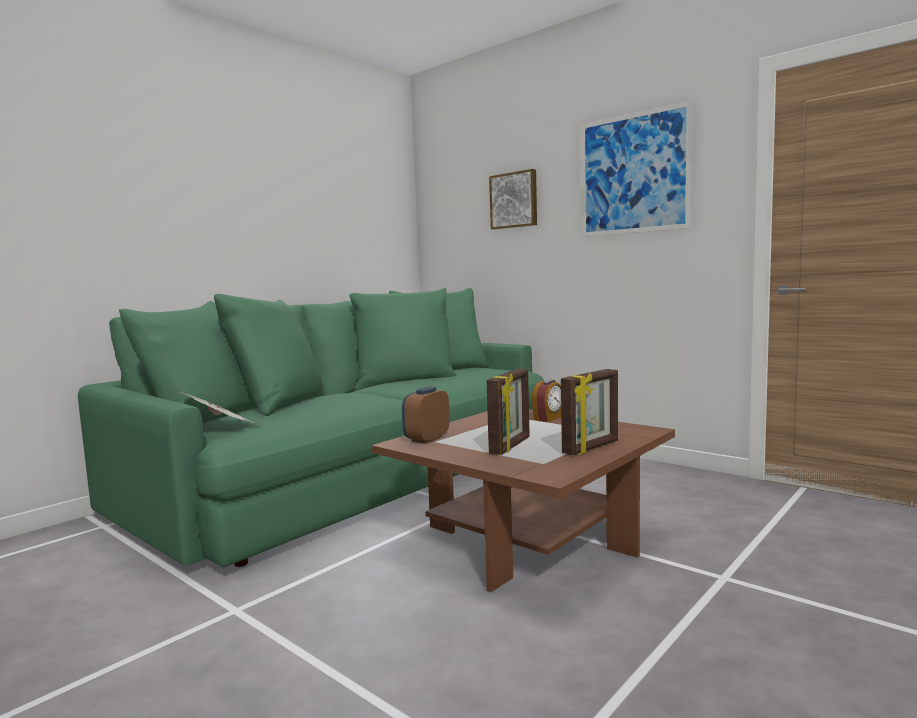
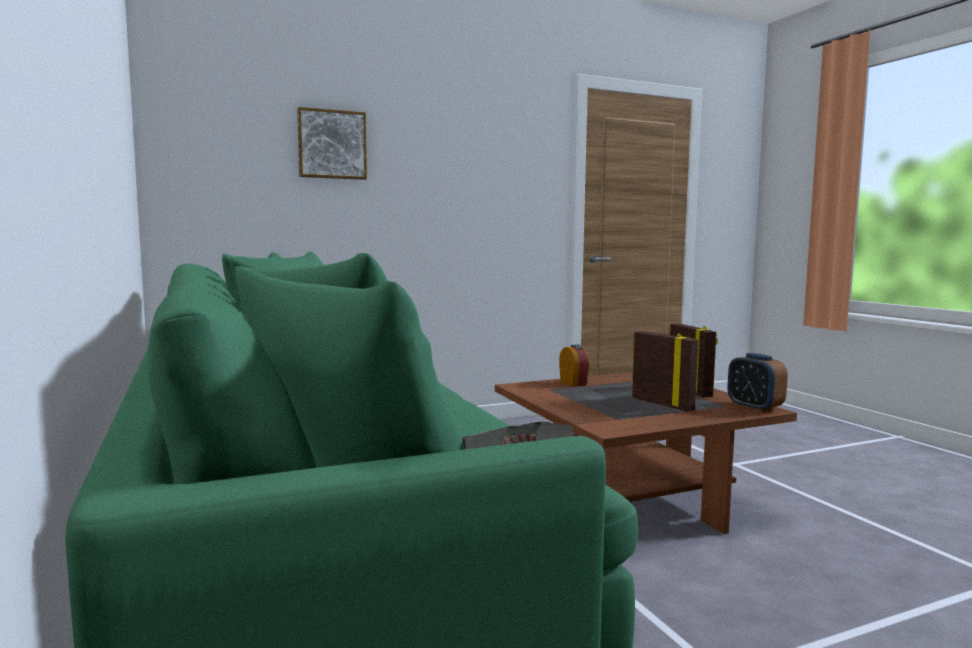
camera: 65 degrees left, 0 degrees up
alarm clock [402,387,450,444] -> alarm clock moved to [727,353,788,412]
picture [581,100,692,237] -> none

